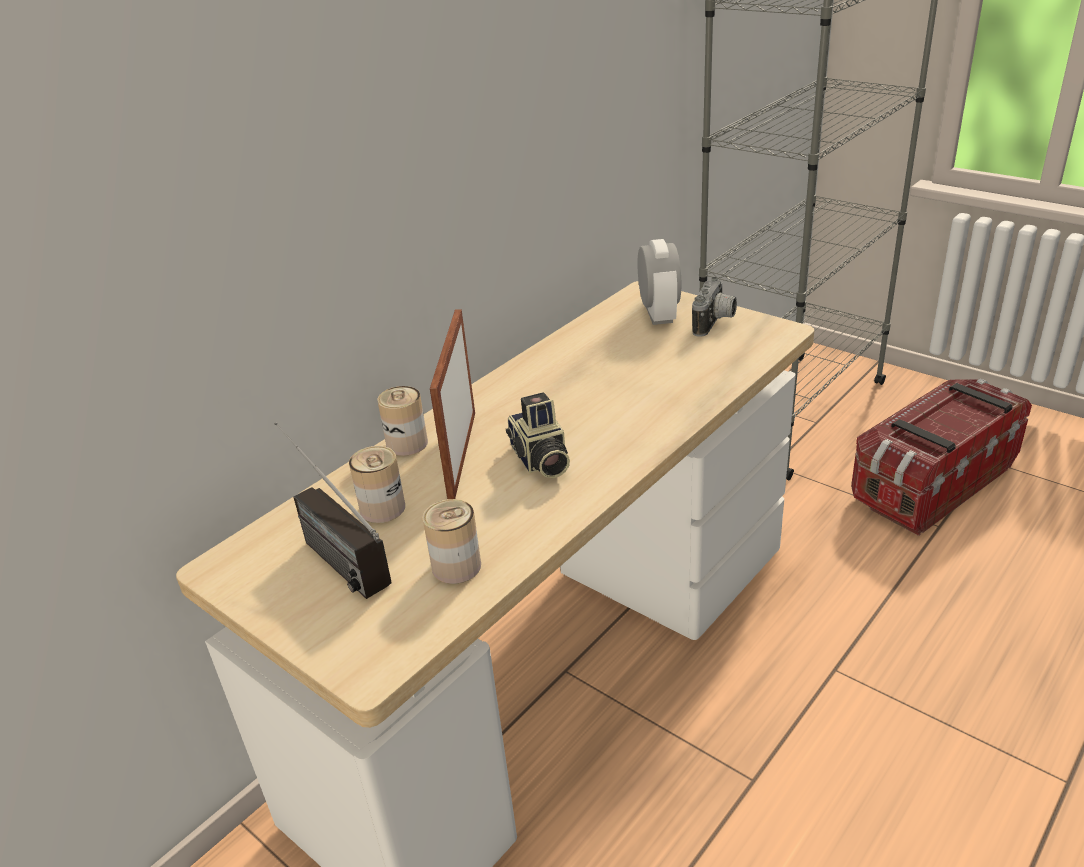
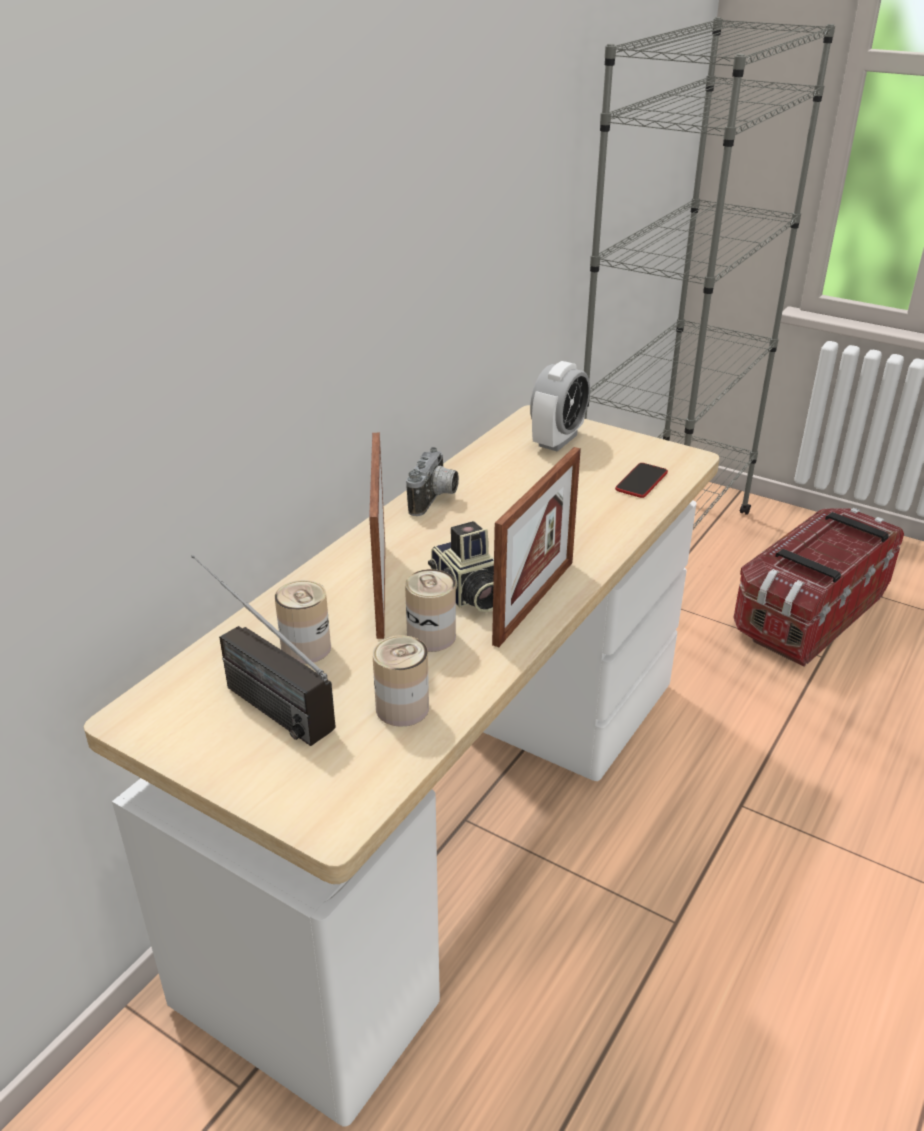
camera: 10 degrees left, 0 degrees up
can [377,386,428,456] -> can moved to [405,569,456,652]
alarm clock [638,239,681,325] -> alarm clock turned 45 degrees clockwise [530,361,590,452]
camera [692,277,737,337] -> camera moved to [406,447,459,516]
none -> picture frame [492,447,581,647]
none -> phone [615,463,668,498]

